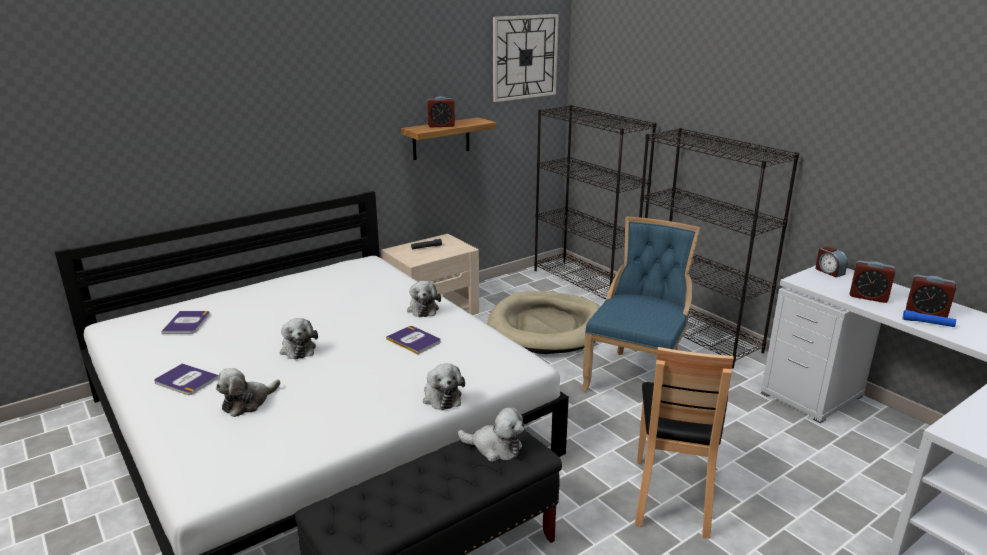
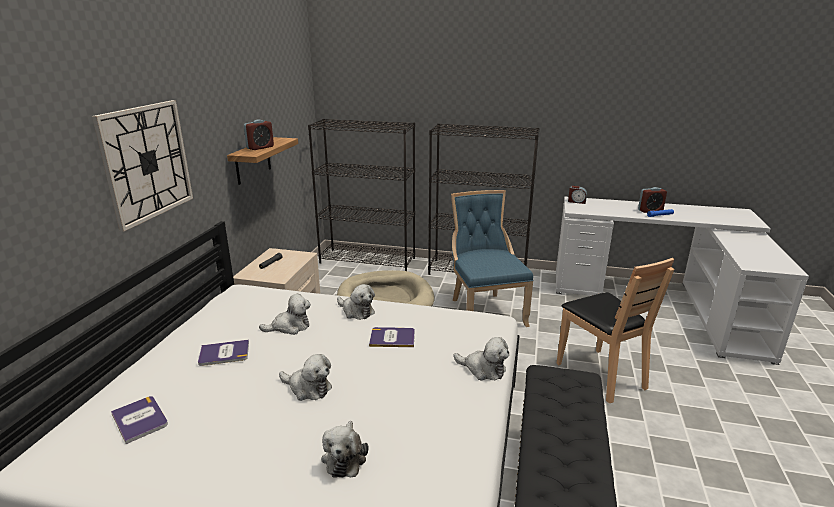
camera: 40 degrees left, 0 degrees up
book [154,363,219,395] -> book moved to [198,340,249,366]
plush toy [458,407,525,462] -> plush toy moved to [259,294,311,335]
wall clock [493,14,559,102] -> wall clock moved to [92,100,193,232]
alarm clock [850,261,895,303] -> none

